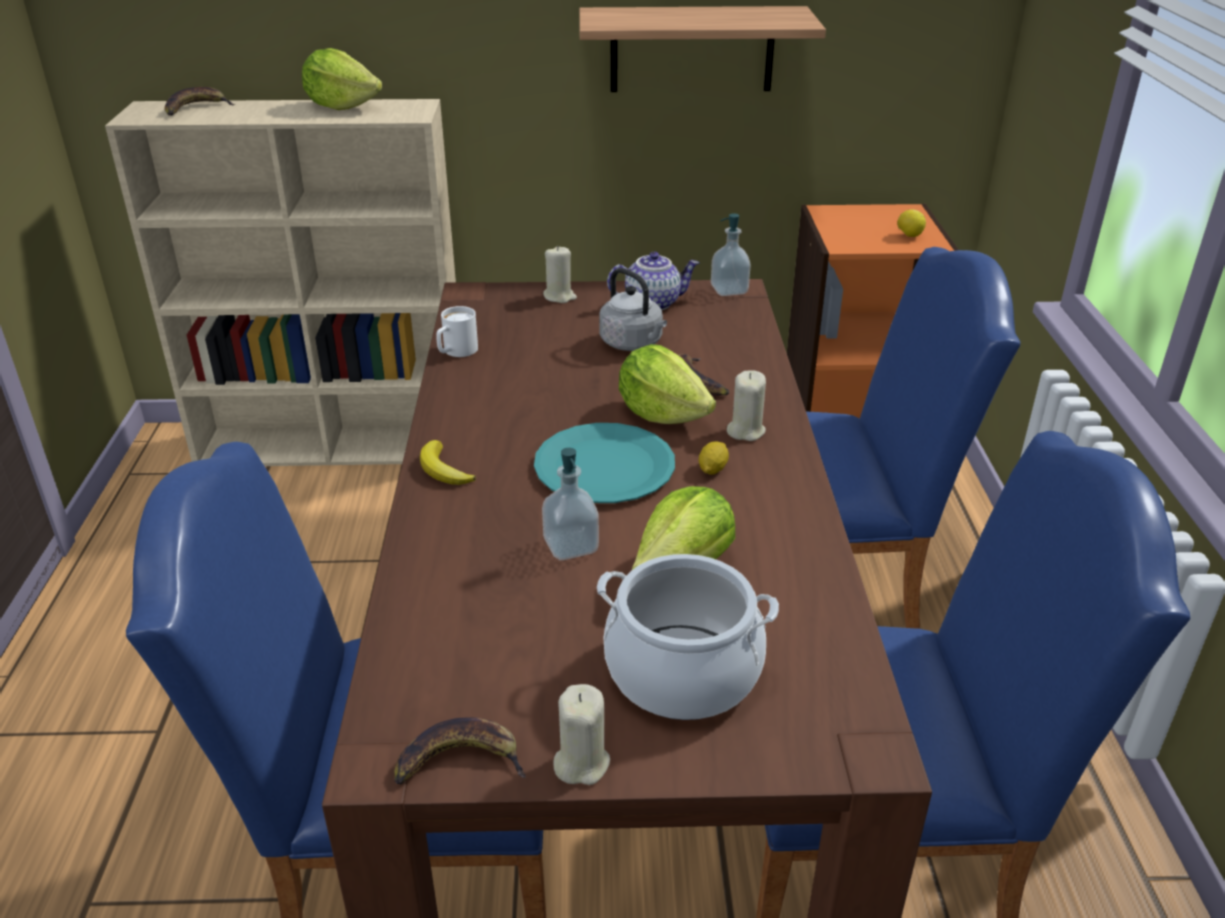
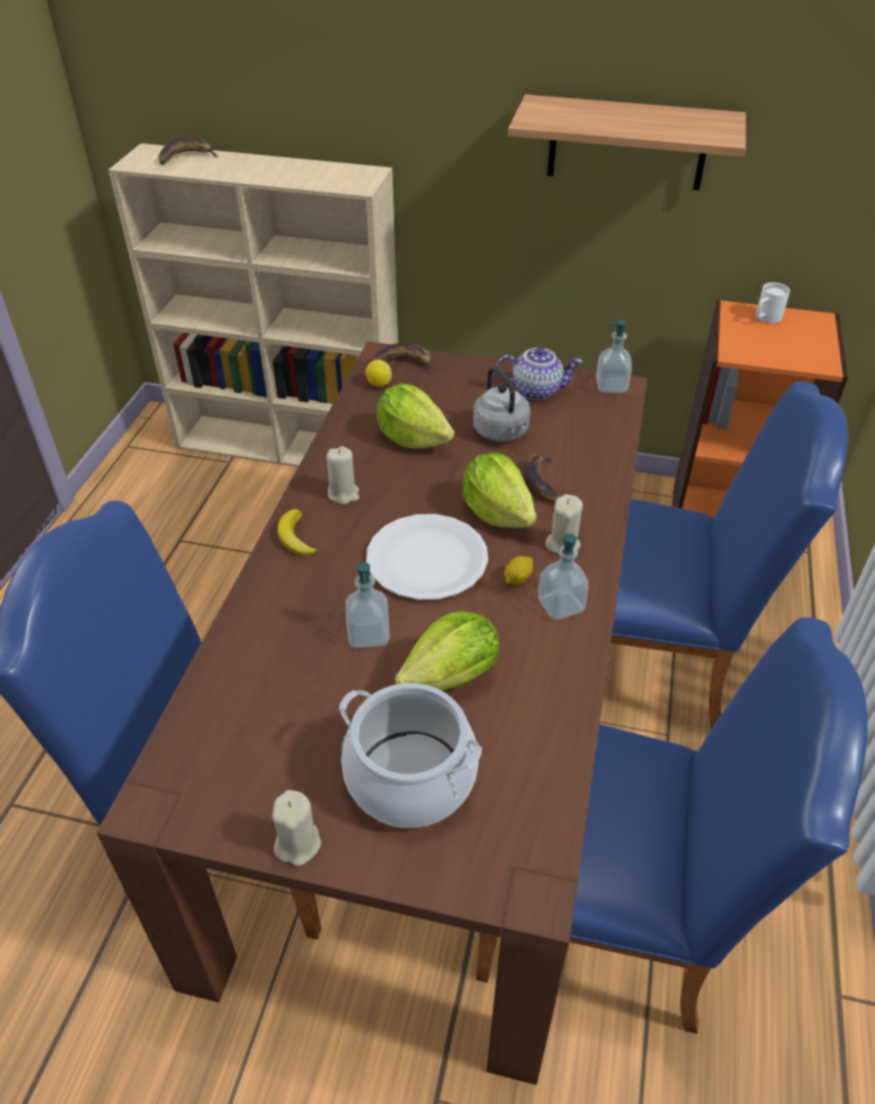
camera: 15 degrees right, 10 degrees up
lettuce [302,48,382,110] -> lettuce moved to [377,383,455,449]
banana [394,717,526,784] -> banana moved to [372,343,432,373]
white mug [436,306,478,357] -> white mug moved to [756,282,790,323]
turquoise plate [534,423,675,503] -> white plate [366,514,488,600]
beige candle [543,246,577,303] -> beige candle moved to [326,446,359,505]
lemon [897,209,926,237] -> lemon moved to [365,360,392,387]
none -> soap dispenser [538,534,589,620]

